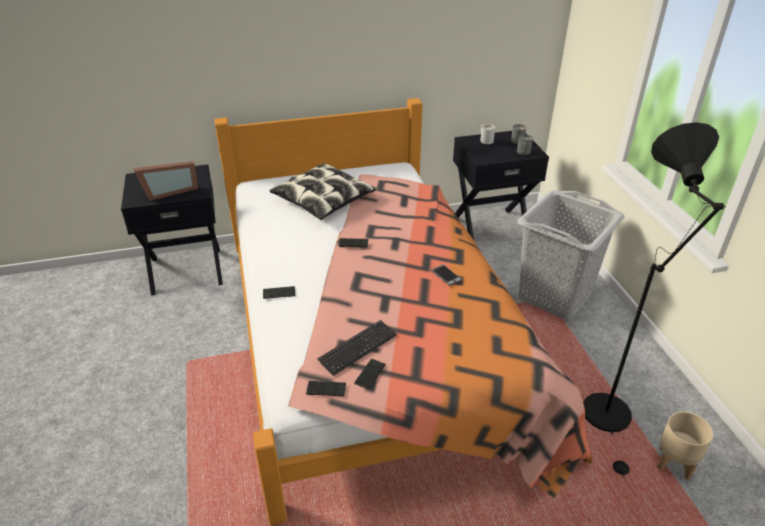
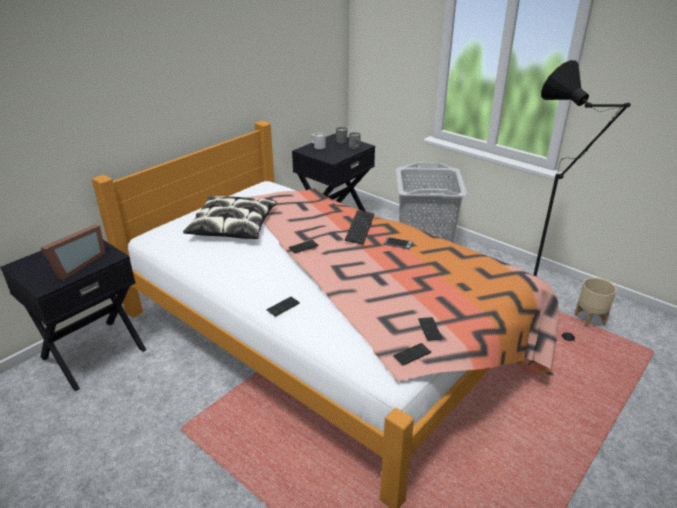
camera: 35 degrees left, 5 degrees down
keyboard [317,320,397,376] -> keyboard moved to [345,210,374,245]

